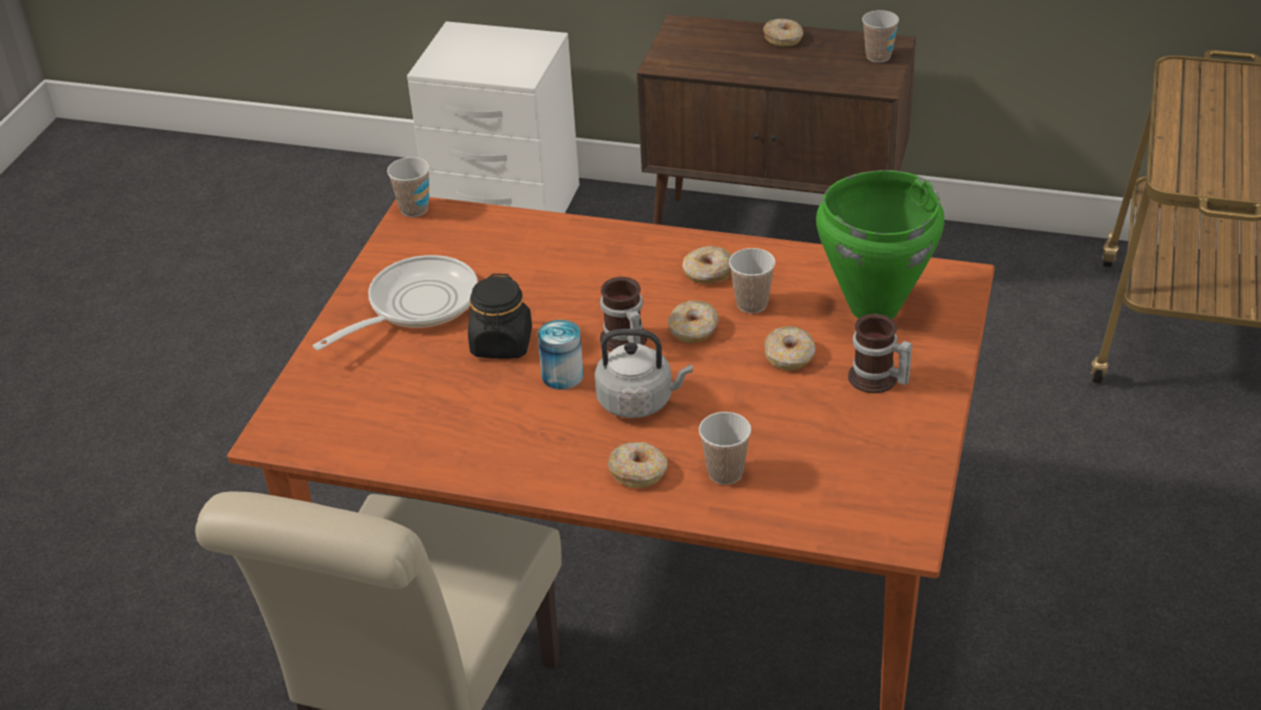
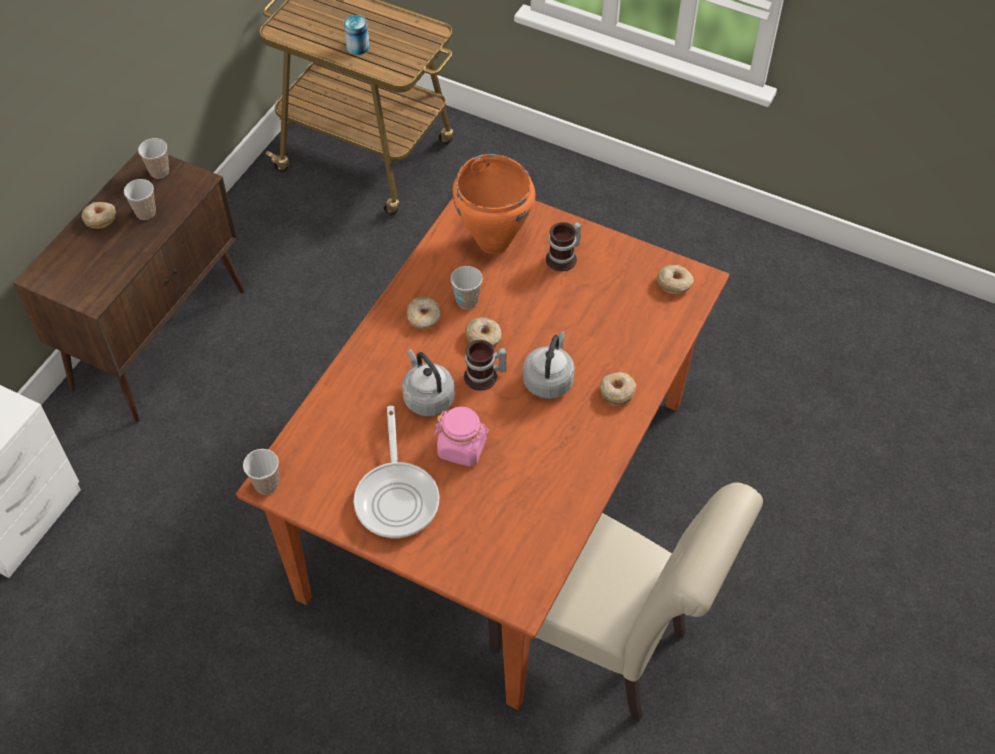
camera: 80 degrees left, 15 degrees up
frying pan [313,255,478,350] -> frying pan turned 150 degrees counterclockwise [354,406,439,538]
black jar [468,274,532,359] -> pink jar [434,407,490,466]
can [538,320,584,390] -> can moved to [343,15,370,55]
cup [699,412,751,485] -> cup moved to [124,179,156,220]
donut [765,326,816,371] -> donut moved to [657,265,694,294]
green cooking pot [816,170,944,319] -> orange cooking pot [452,154,535,254]
none -> grey kettle [402,349,455,416]

